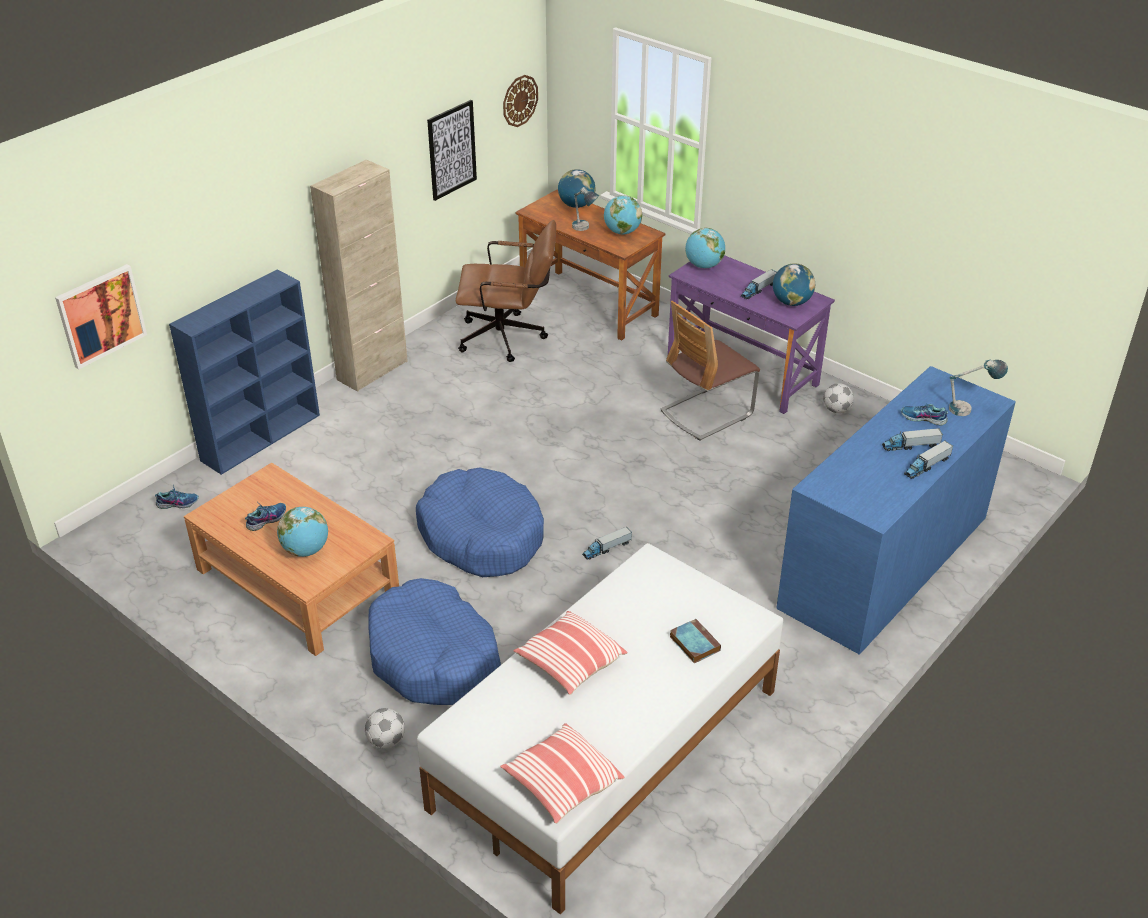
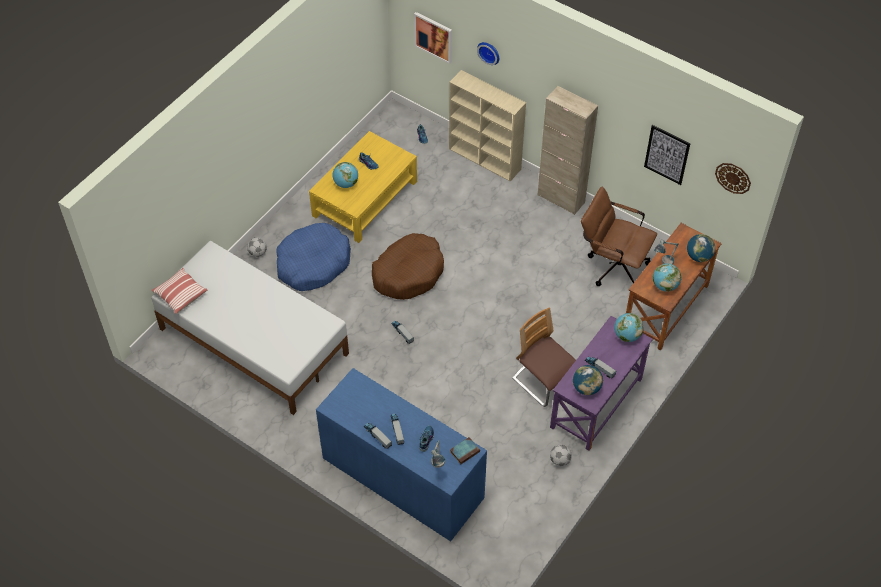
camera: 85 degrees right, 15 degrees up
blue bookcase [169,270,320,475] -> beige bookcase [449,70,526,182]
brown coffee table [184,463,399,656] -> yellow coffee table [309,131,417,243]
blue dog bed [416,467,544,577] -> brown dog bed [372,233,444,300]
brown office chair [456,220,556,362] -> brown office chair turned 120 degrees clockwise [581,186,657,286]
pillow [513,611,627,695] -> none
book [670,619,721,663] -> book moved to [450,437,480,464]
none -> wall clock [477,42,499,65]

